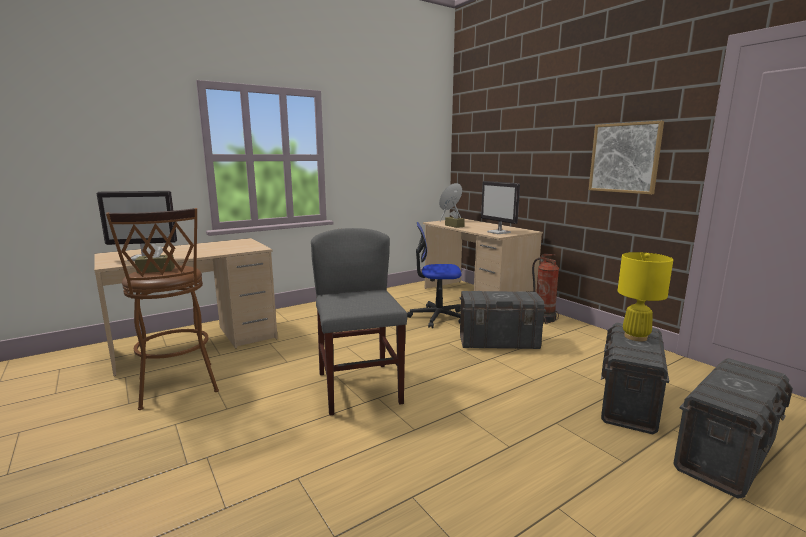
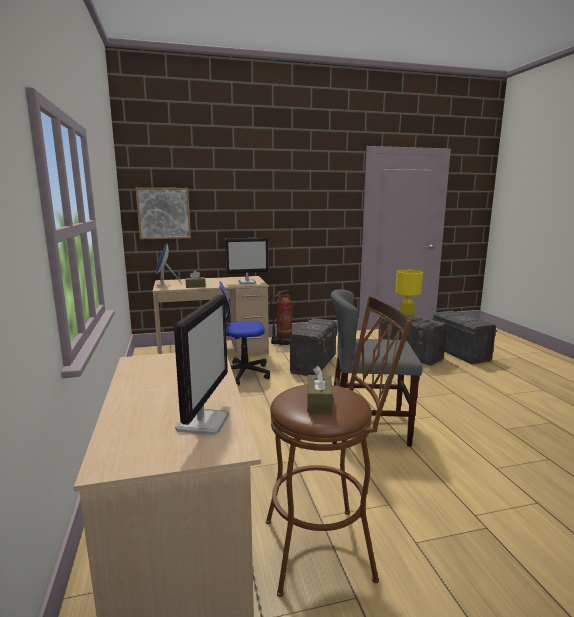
camera: 70 degrees left, 0 degrees up
office chair [407,222,461,328] -> office chair turned 60 degrees clockwise [219,281,270,386]
picture [589,121,664,194] -> picture moved to [135,187,191,239]

